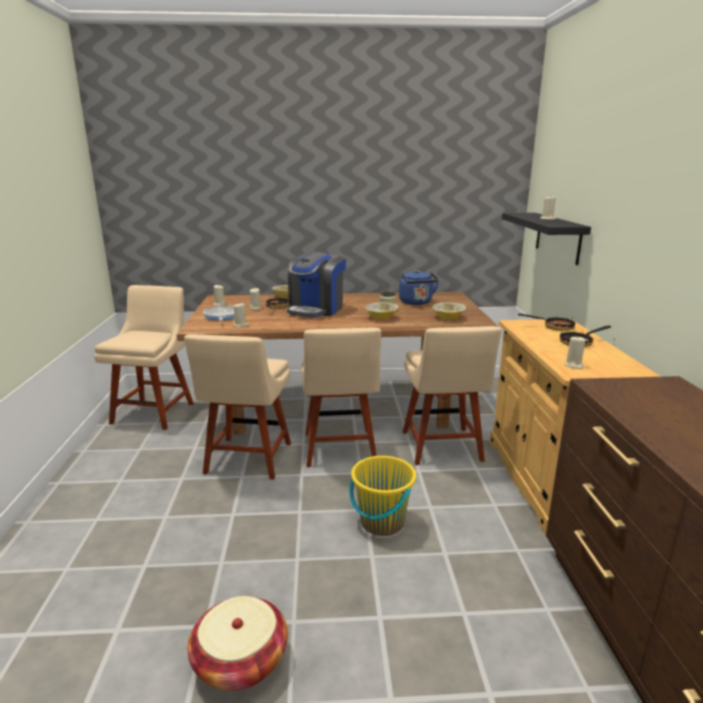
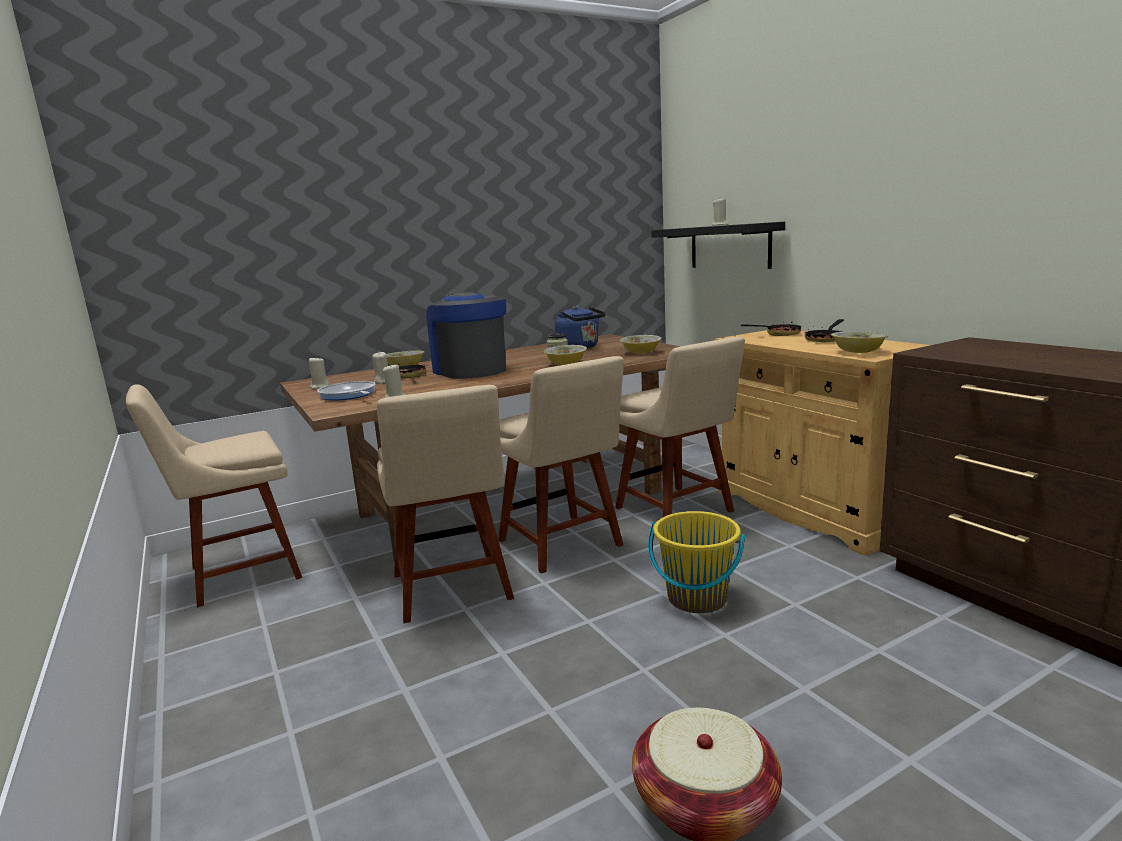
camera: 25 degrees left, 5 degrees down
beige chair [94,285,194,430] -> beige chair turned 105 degrees counterclockwise [126,384,302,608]
coffee machine [287,252,346,318] -> coffee machine turned 150 degrees clockwise [426,292,506,379]
beige candle [565,335,586,369] -> bowl [831,331,889,353]

